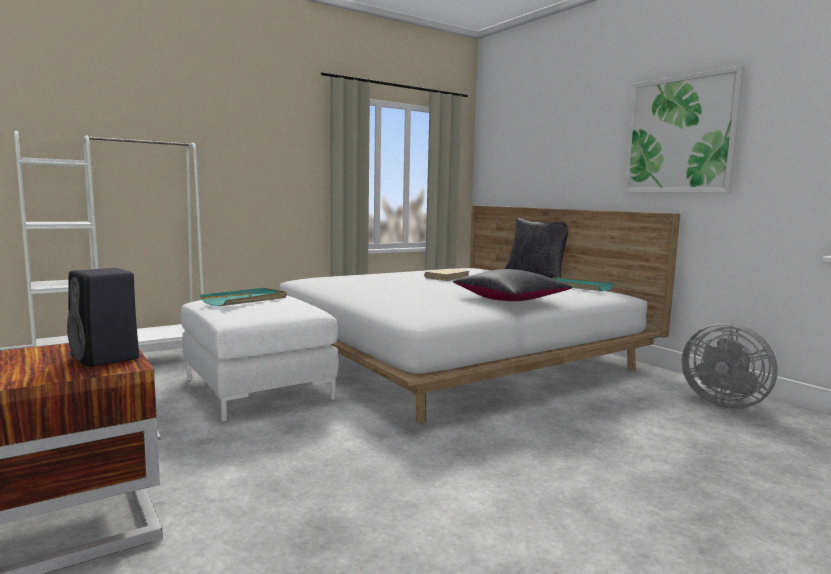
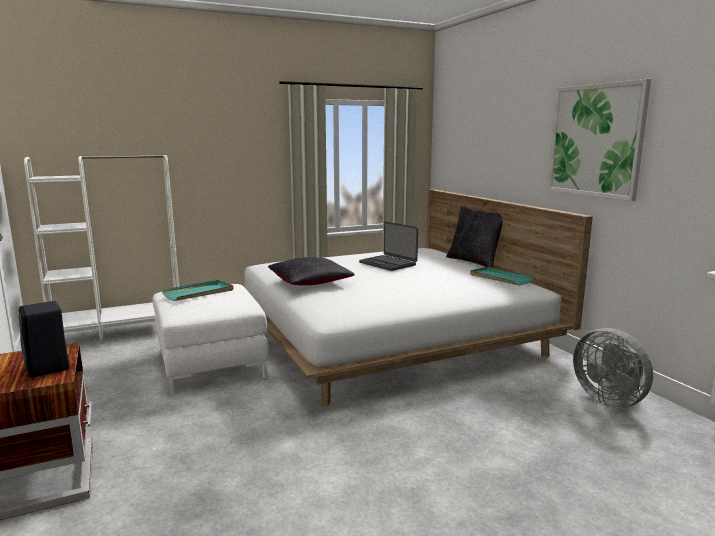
camera: 10 degrees right, 5 degrees up
beige book [424,269,469,281] -> laptop [359,221,418,271]
black pillow [453,269,572,301] -> black pillow moved to [268,257,355,285]

